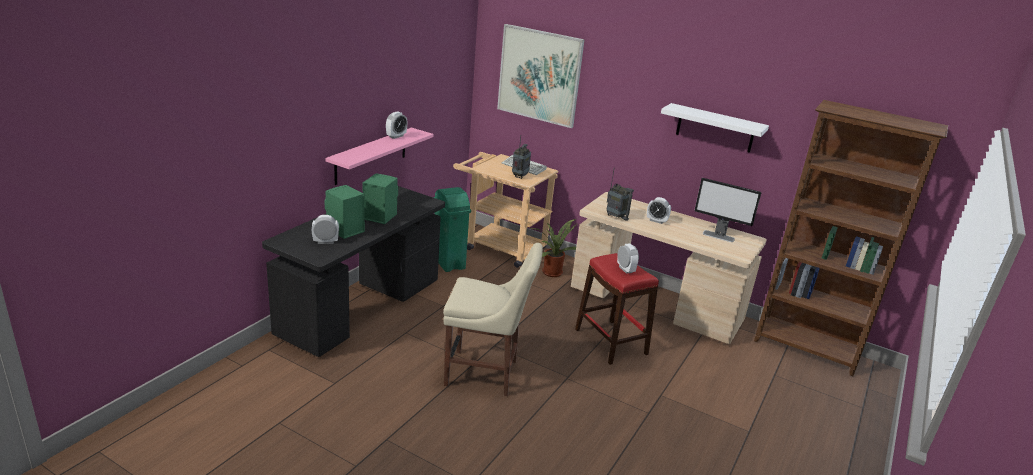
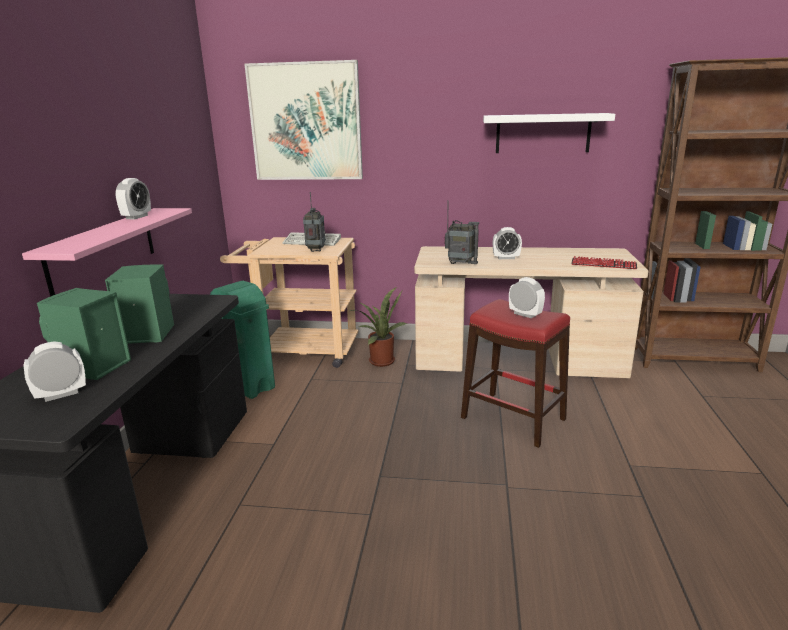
camera: 20 degrees left, 5 degrees down
beige chair [443,243,543,396] -> none
monitor [694,178,762,242] -> none
none -> keyboard [571,256,637,269]

